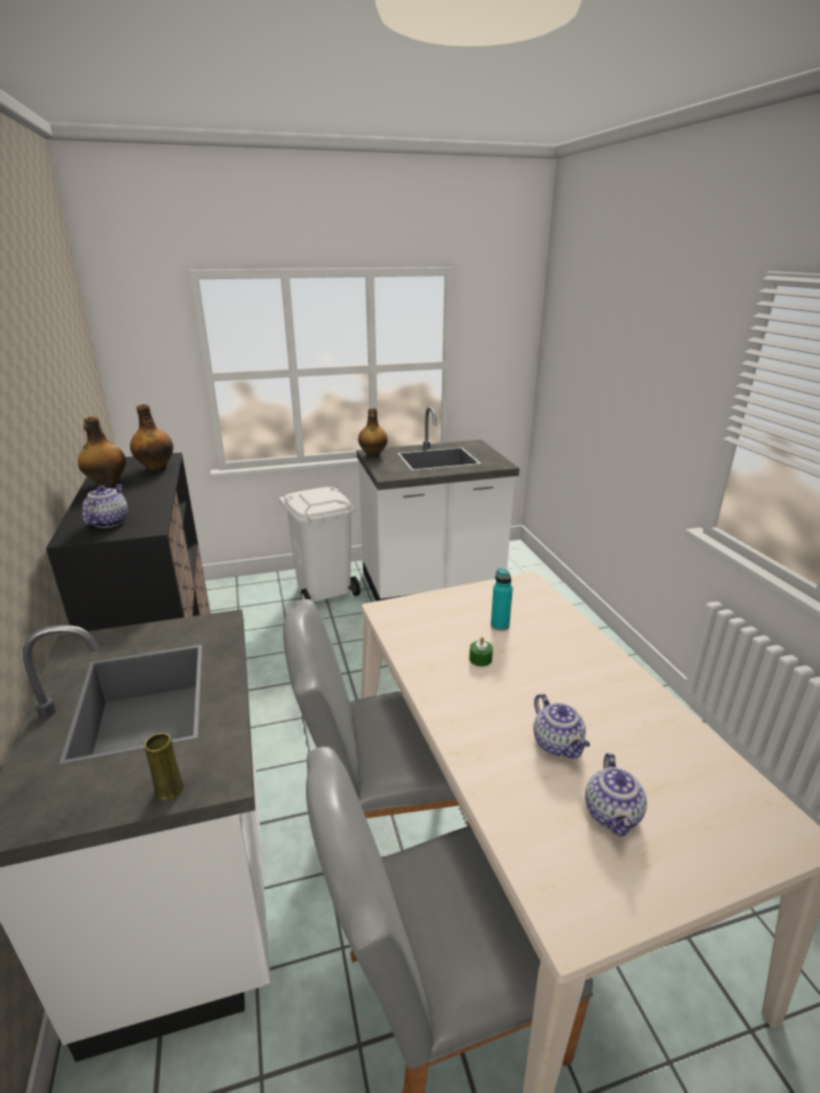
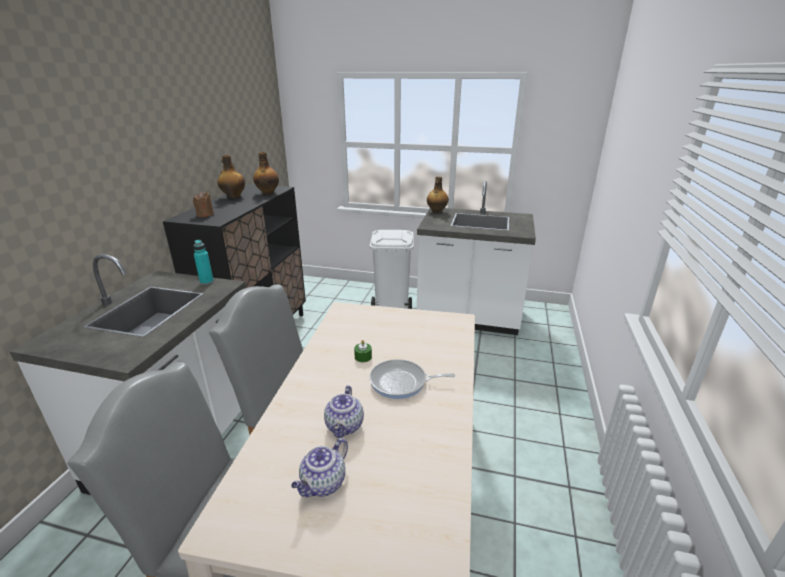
camera: 30 degrees right, 0 degrees up
teapot [82,484,128,528] -> brown candle [193,192,214,217]
yellow vase [144,733,184,801] -> none
turquoise bottle [491,568,513,631] -> turquoise bottle moved to [193,240,214,285]
none -> frying pan [369,359,455,399]

